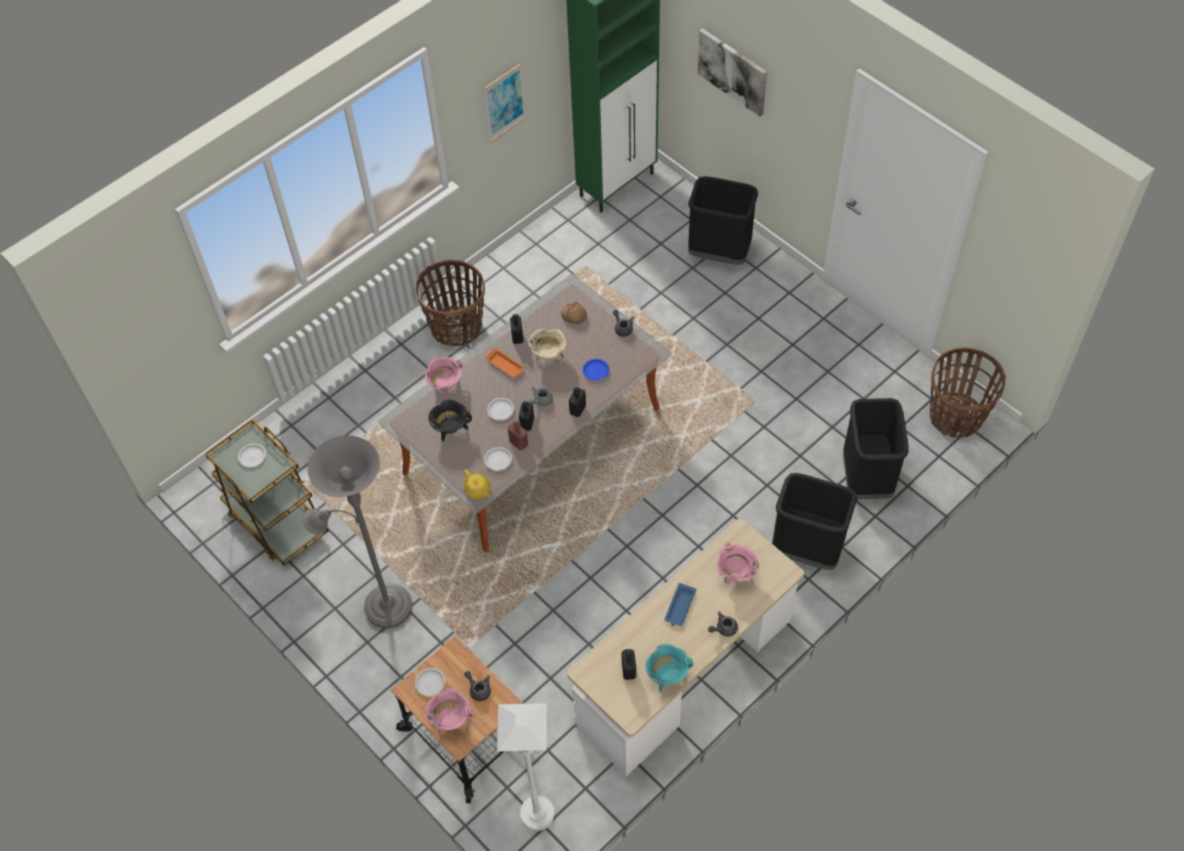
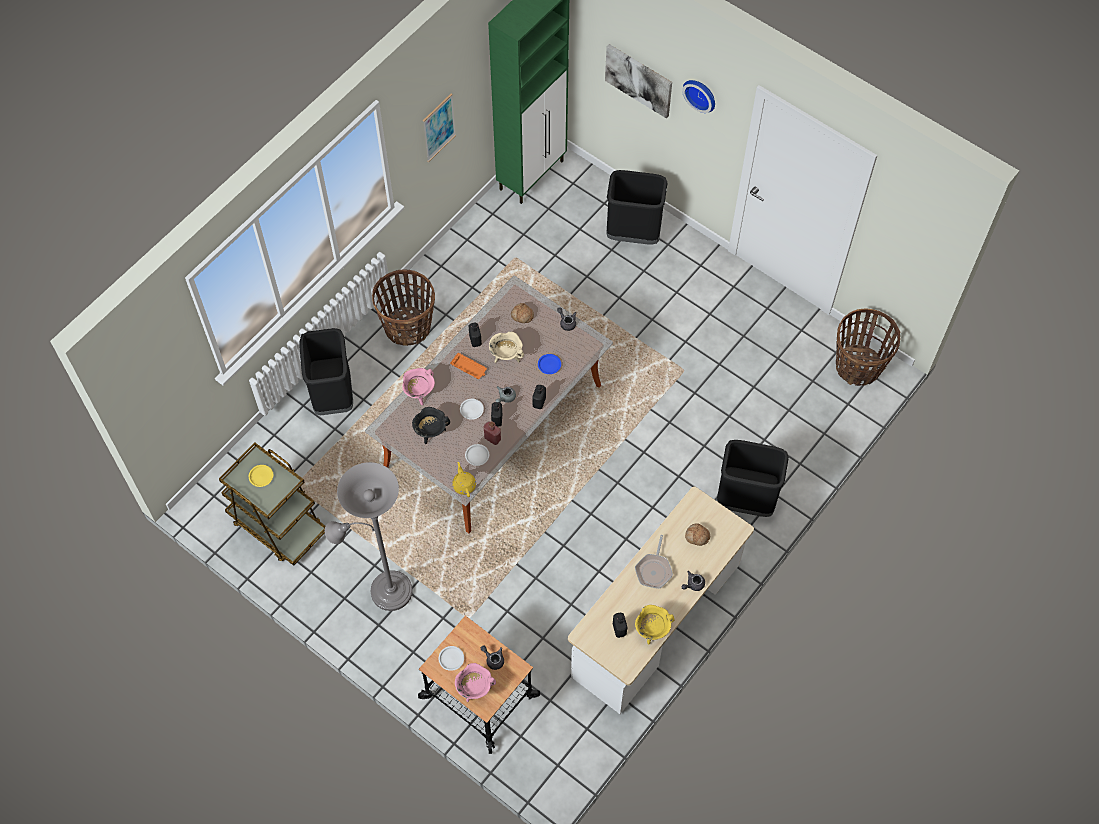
camera: 10 degrees left, 5 degrees up
white plate [238,443,266,467] -> yellow plate [249,465,273,487]
yellow teapot [463,469,491,499] -> yellow teapot turned 150 degrees counterclockwise [452,462,476,497]
white floor lamp [497,703,554,831] -> none
turquoise cooking pot [645,644,694,692] -> yellow cooking pot [635,605,674,644]
blue tray [665,583,696,626] -> frying pan [635,535,673,589]
pink cooking pot [717,542,759,584] -> bread [685,523,710,546]
black trash can [843,398,909,499] -> black trash can moved to [299,328,353,415]
none -> wall clock [682,80,715,113]

